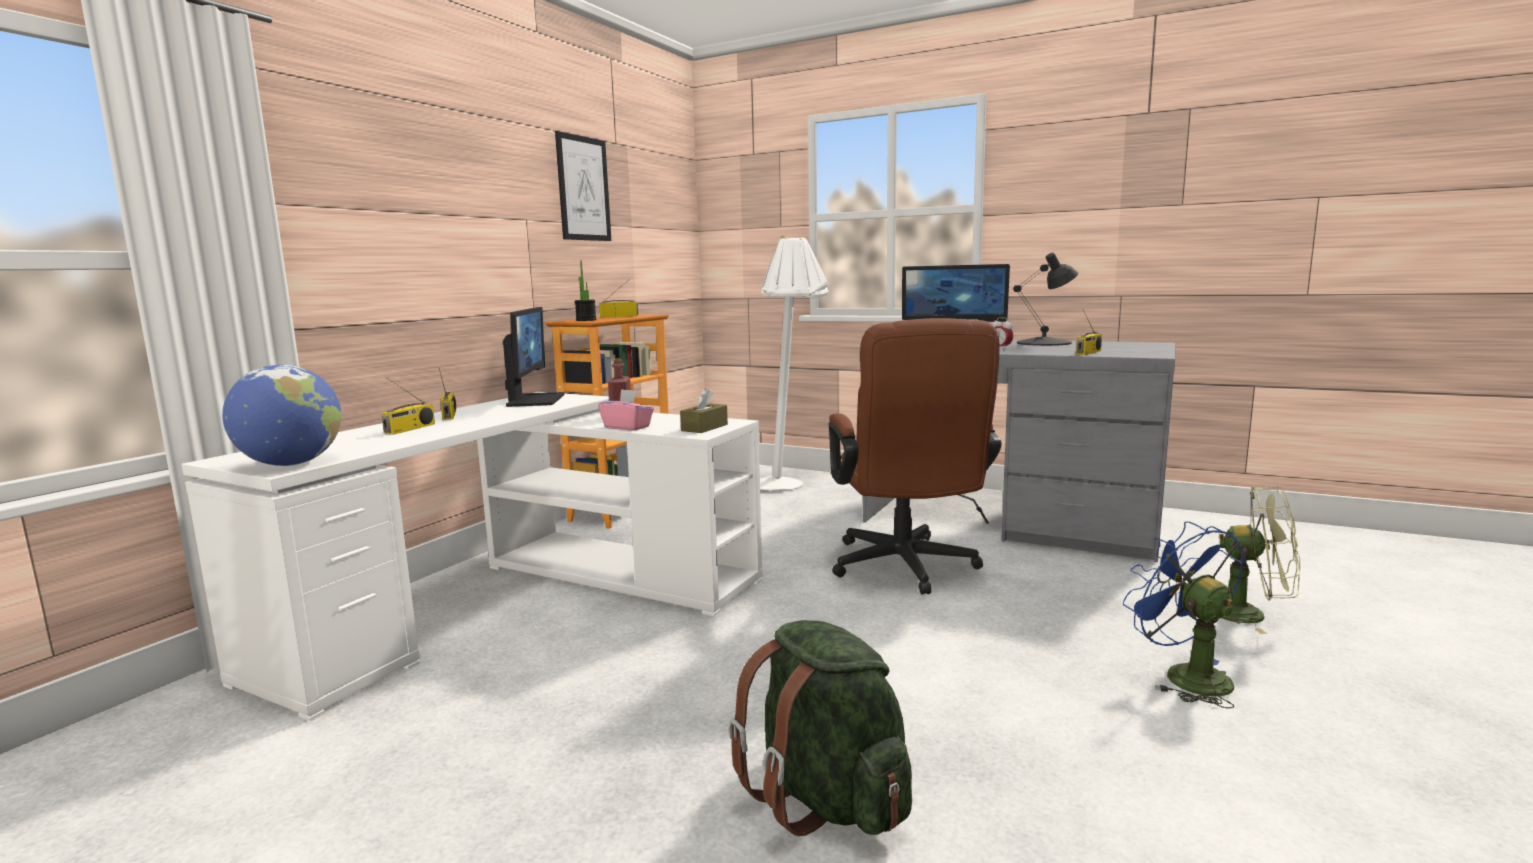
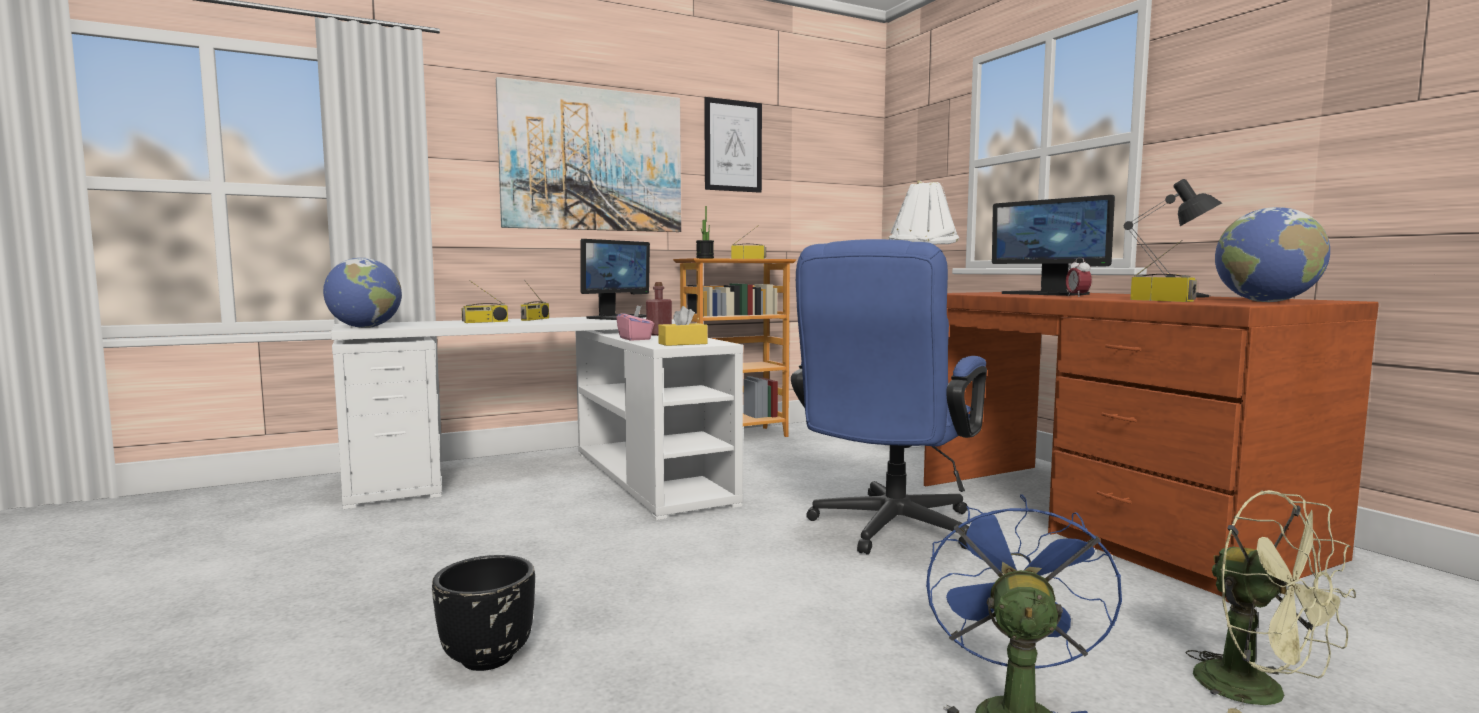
camera: 35 degrees right, 5 degrees down
brown tissue box [680,388,728,433] -> yellow tissue box [658,306,707,346]
green backpack [728,620,912,836] -> black planter [432,555,535,671]
brown office chair [829,318,1002,595] -> blue office chair [791,239,987,555]
grey desk [863,340,1176,562] -> brown desk [924,292,1379,602]
radio [1076,310,1102,355] -> radio turned 105 degrees counterclockwise [1130,240,1197,302]
none -> picture [496,77,681,232]
none -> globe [1215,207,1330,302]

